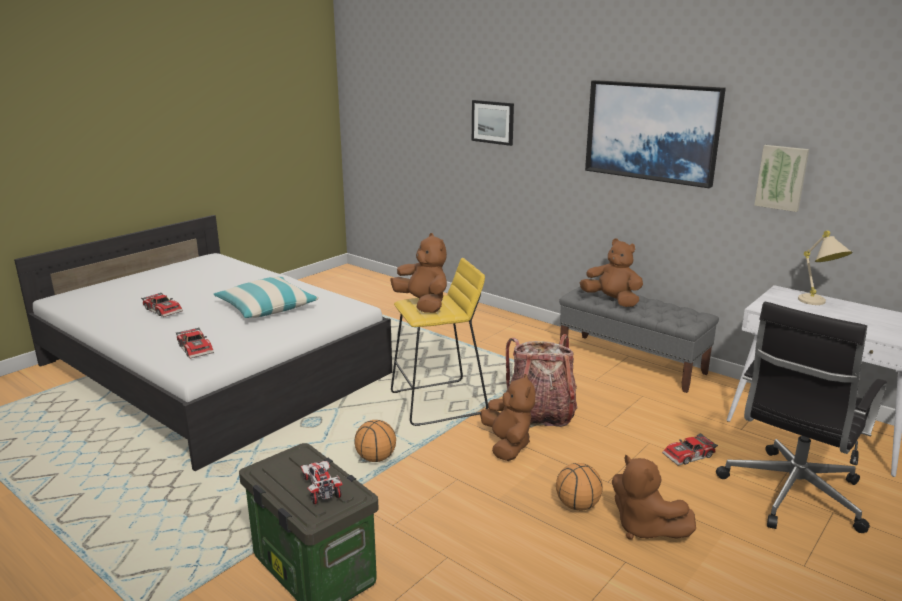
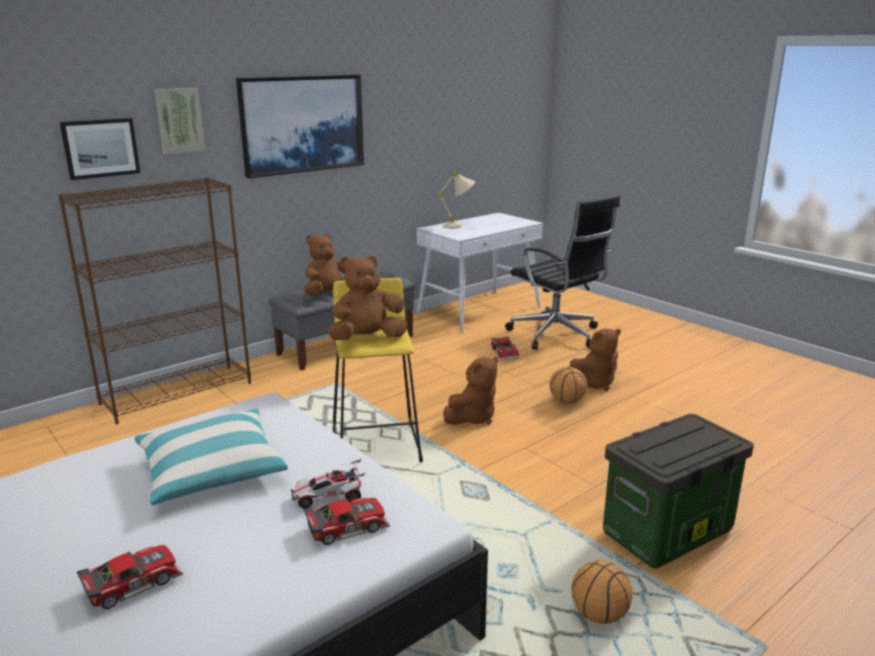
camera: 80 degrees left, 0 degrees up
toy car [300,461,343,504] -> toy car moved to [291,459,366,508]
basketball [354,420,396,462] -> basketball moved to [572,560,633,624]
brown plush toy [481,374,536,461] -> brown plush toy turned 135 degrees clockwise [443,356,499,425]
backpack [506,334,578,428] -> none
picture [754,145,809,212] -> picture moved to [154,88,205,154]
none -> brown bookcase [58,177,251,424]

